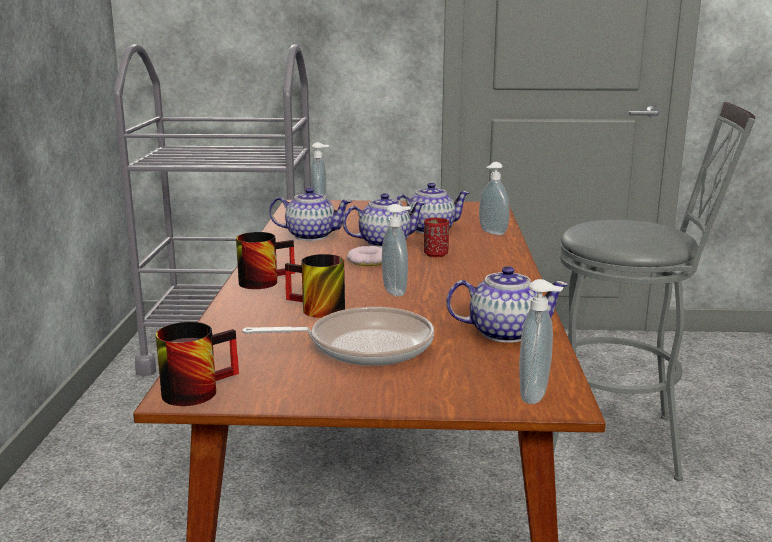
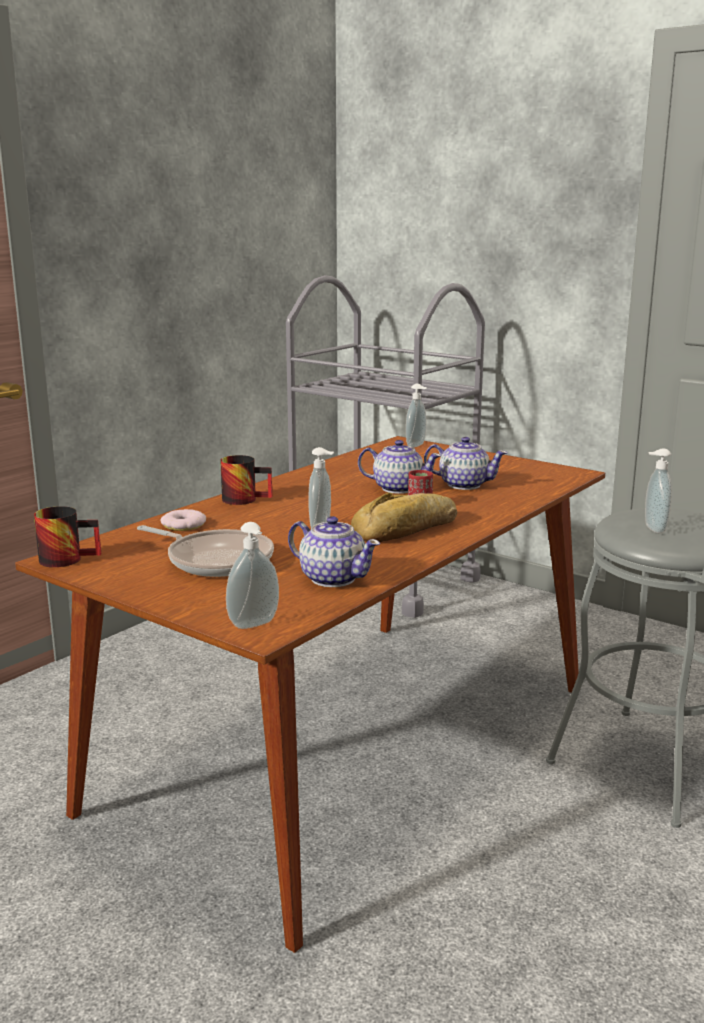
camera: 35 degrees right, 0 degrees up
teapot [269,188,352,241] -> none
mug [285,254,345,318] -> none
donut [347,246,382,266] -> donut moved to [161,509,206,531]
soap dispenser [479,162,510,235] -> soap dispenser moved to [645,448,672,533]
none -> bread [351,492,457,542]

